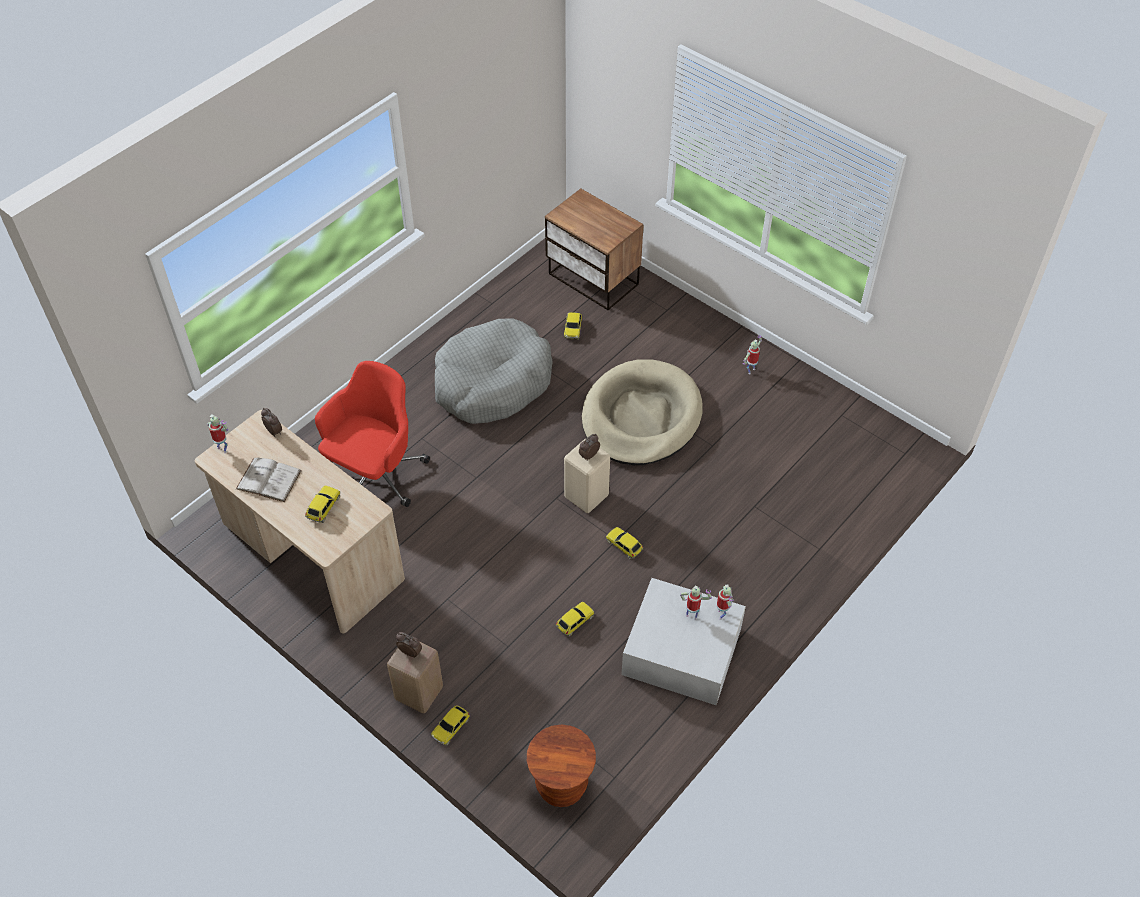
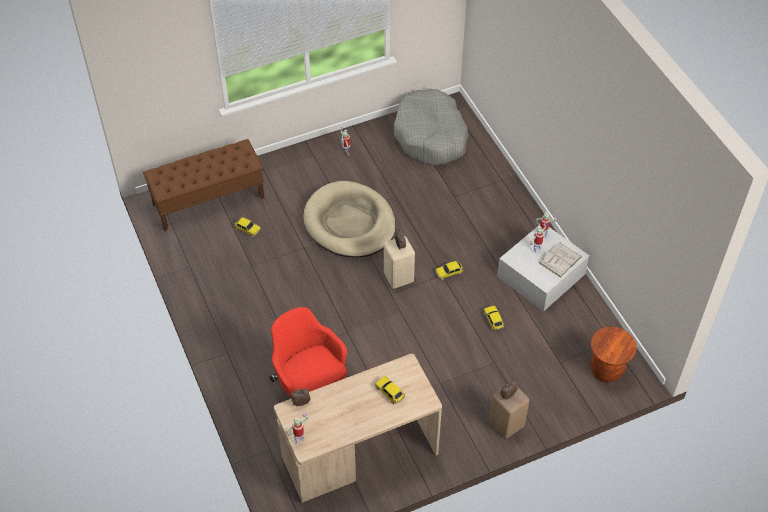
camera: 65 degrees left, 0 degrees up
white book [236,458,302,502] -> white book moved to [539,242,582,278]
toy car [431,705,470,746] -> none
grey dog bed [435,318,553,424] -> grey dog bed moved to [394,89,468,165]
nightstand [545,189,643,310] -> brown bench [143,139,264,231]

